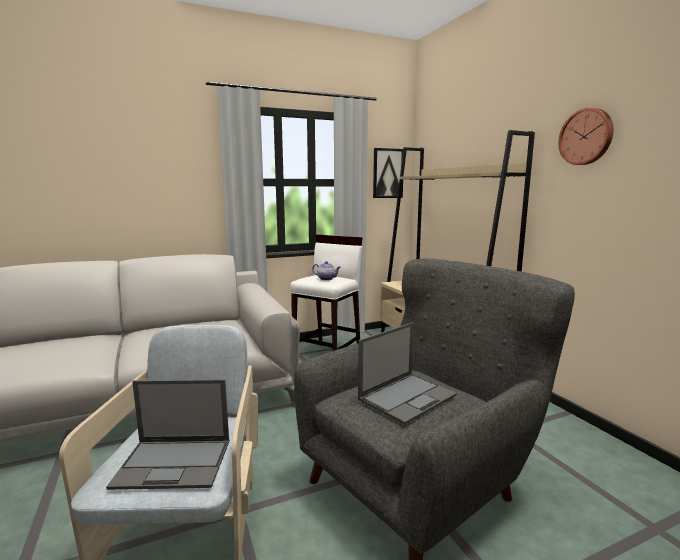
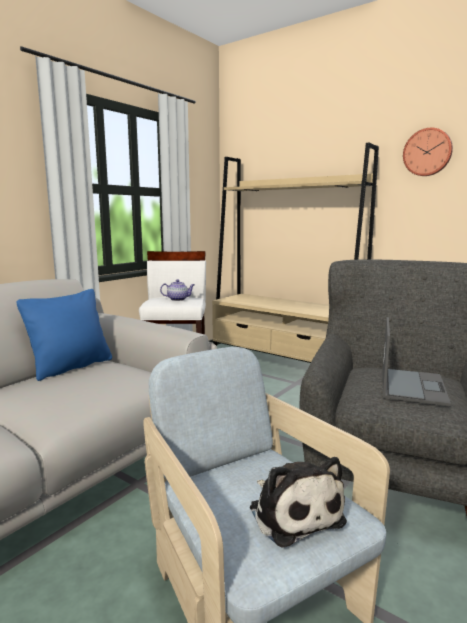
camera: 30 degrees left, 0 degrees up
laptop [106,379,229,490] -> plush toy [250,457,347,548]
picture [373,148,403,198] -> none
none -> blue pillow [17,289,112,381]

